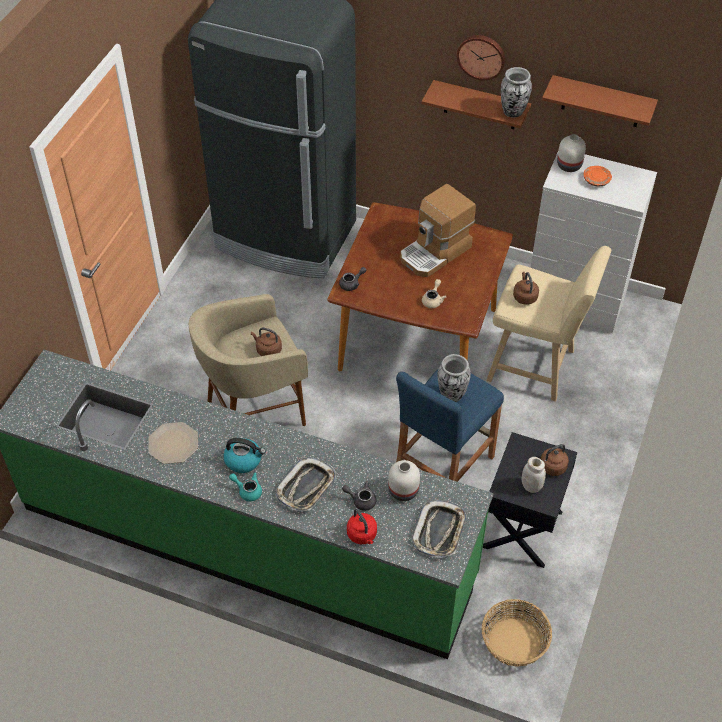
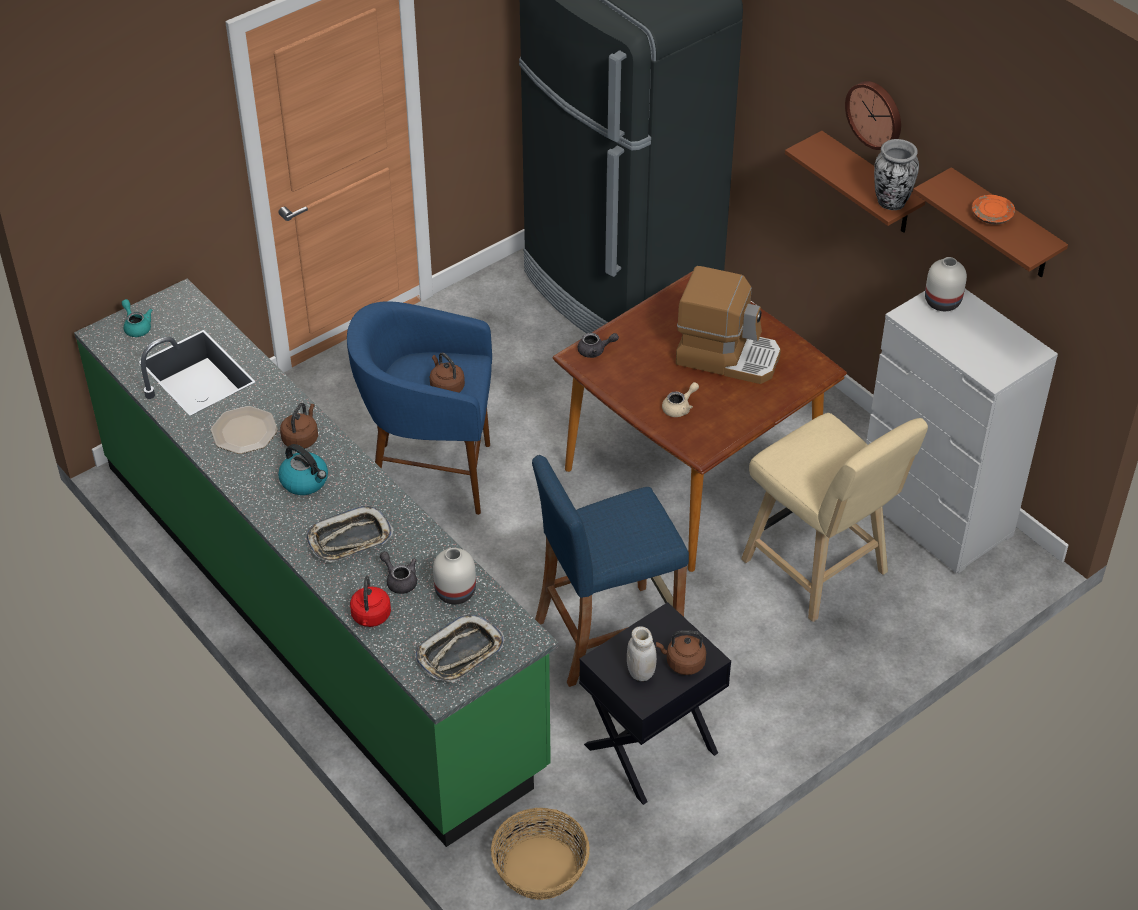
camera: 30 degrees right, 5 degrees down
beige stool [189,294,308,426] -> blue stool [347,301,492,515]
turquoise teapot [229,472,262,501] -> turquoise teapot moved to [121,299,152,337]
coffee machine [400,184,476,277] -> coffee machine turned 150 degrees counterclockwise [676,266,781,384]
vase [438,354,471,402] -> none
brown kettle [513,272,539,305] -> brown kettle moved to [280,403,318,449]
orange plate [584,166,612,187] -> orange plate moved to [972,195,1015,224]

